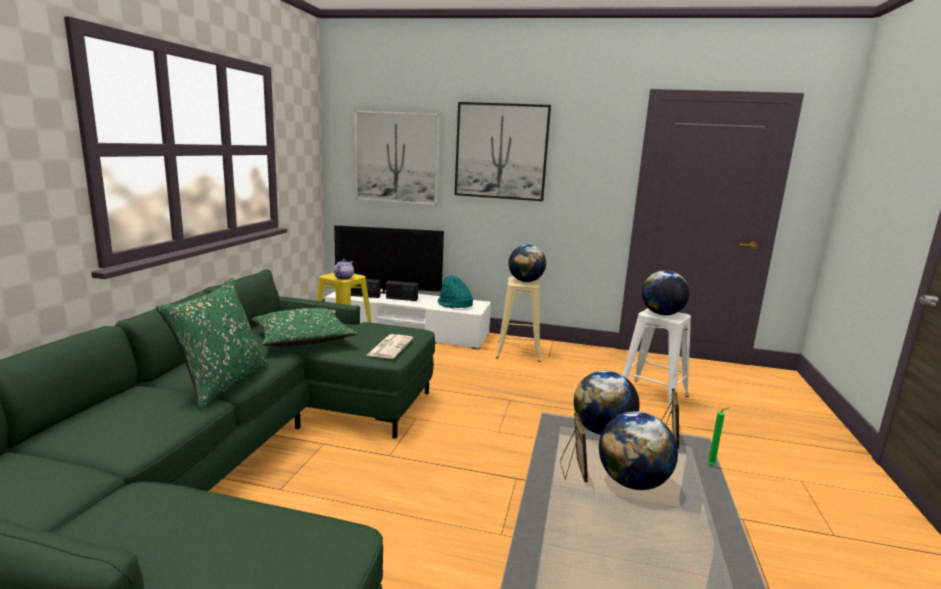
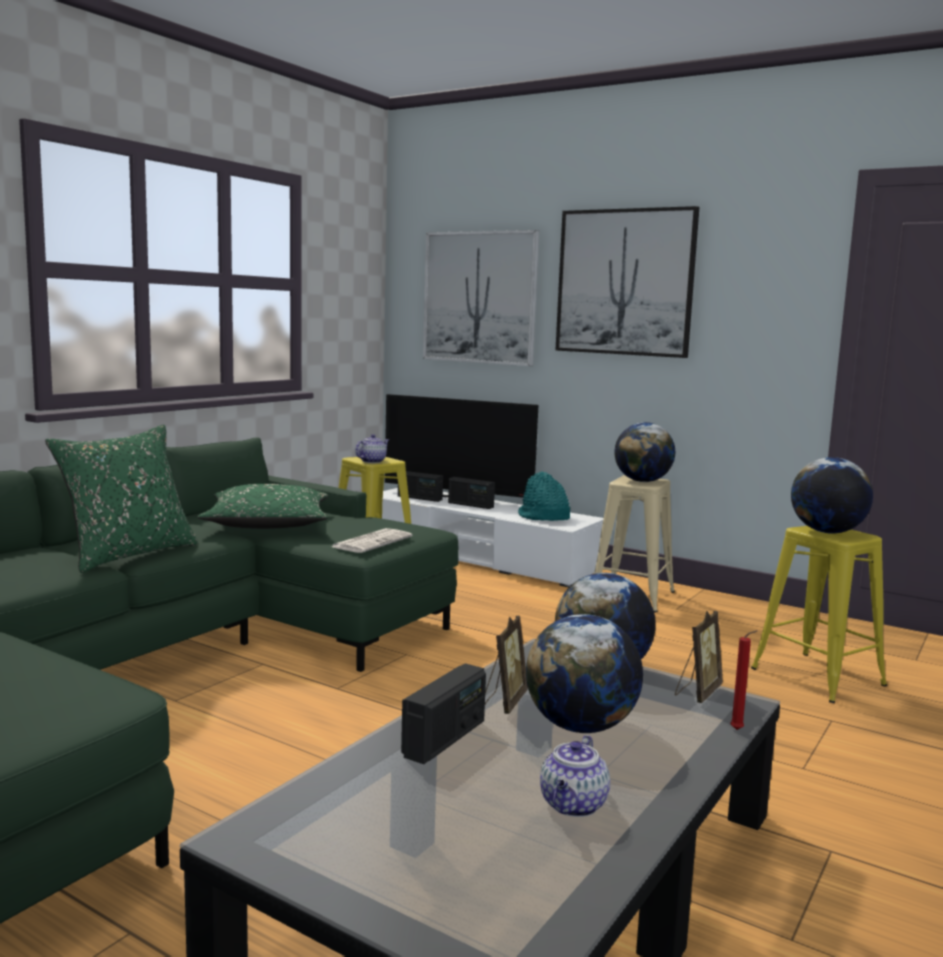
camera: 20 degrees right, 5 degrees down
white stool [623,308,691,413] -> yellow stool [751,526,887,703]
green candle [707,407,729,466] -> red candle [730,630,758,730]
none -> radio [401,663,486,764]
none -> teapot [540,735,610,817]

